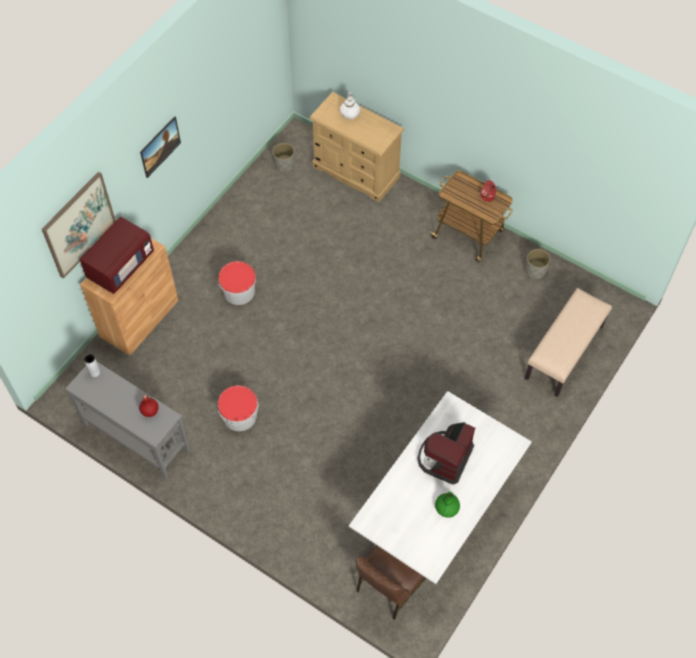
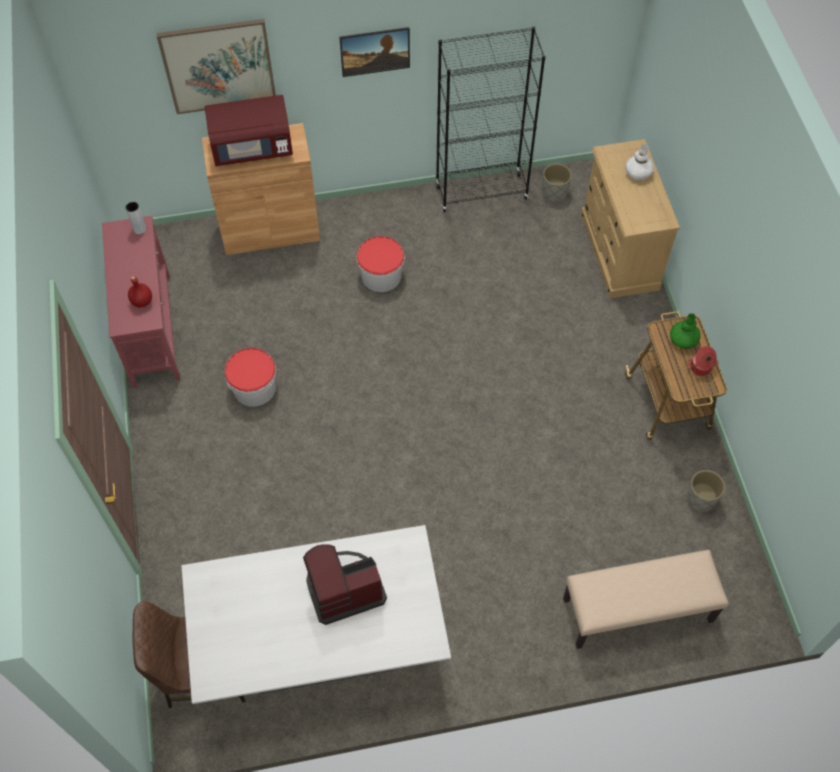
camera: 45 degrees right, 0 degrees up
grey console table [65,362,190,479] -> red console table [102,216,181,388]
green vase [435,492,460,517] -> green vase moved to [670,313,701,349]
none -> black bookcase [435,27,545,212]

